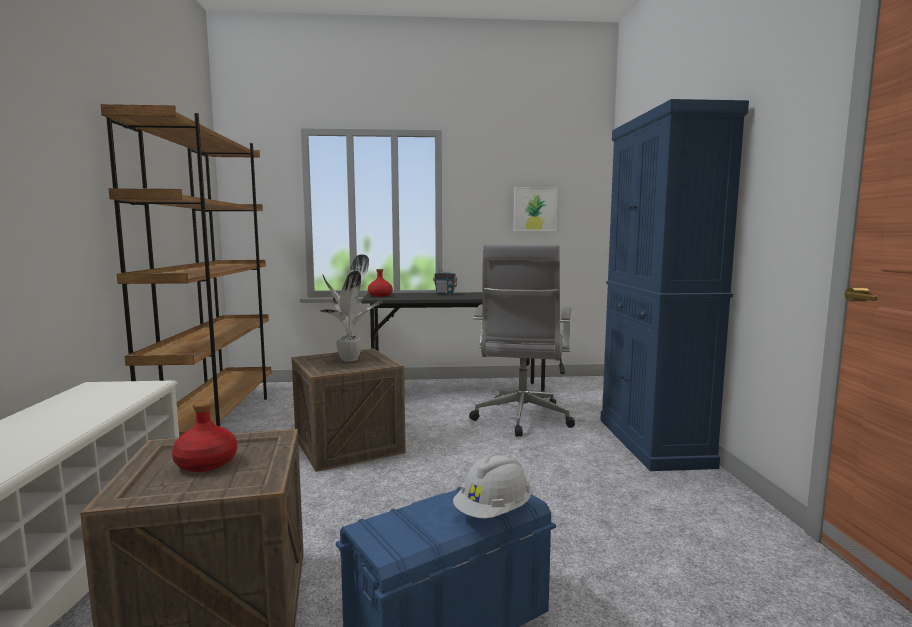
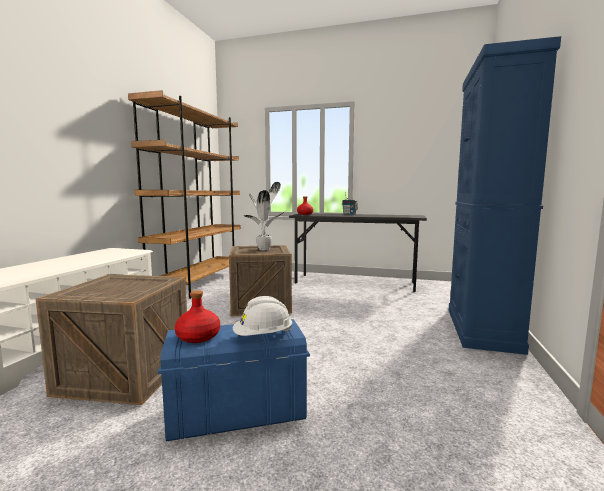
camera: 20 degrees right, 0 degrees up
red bottle [172,401,237,472] -> red bottle moved to [175,290,220,343]
grey office chair [469,245,575,437] -> none
picture [513,187,558,231] -> none

